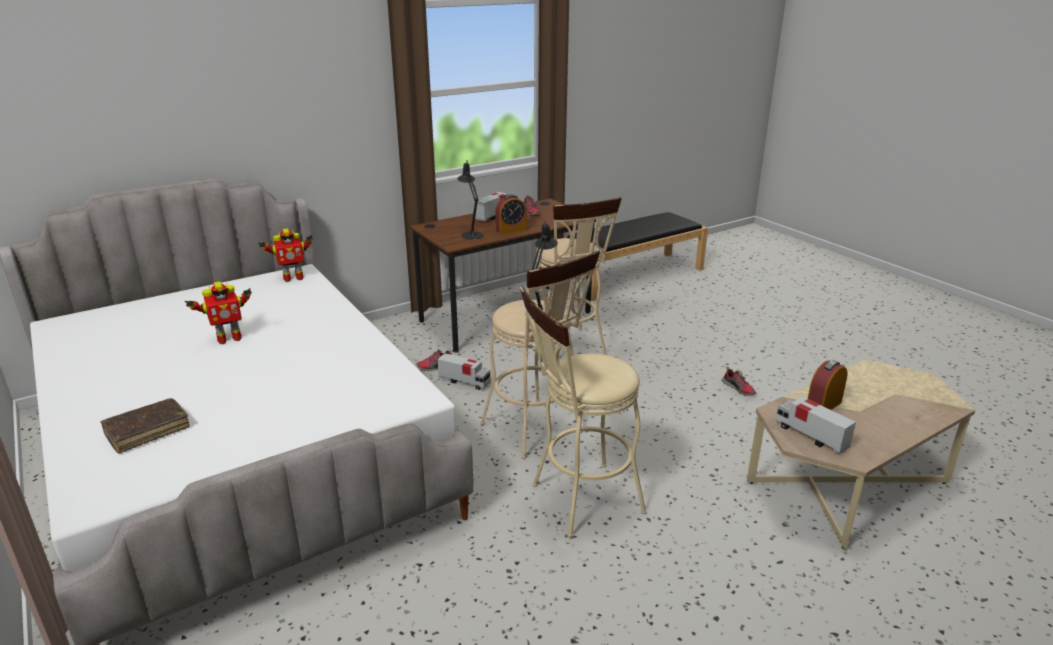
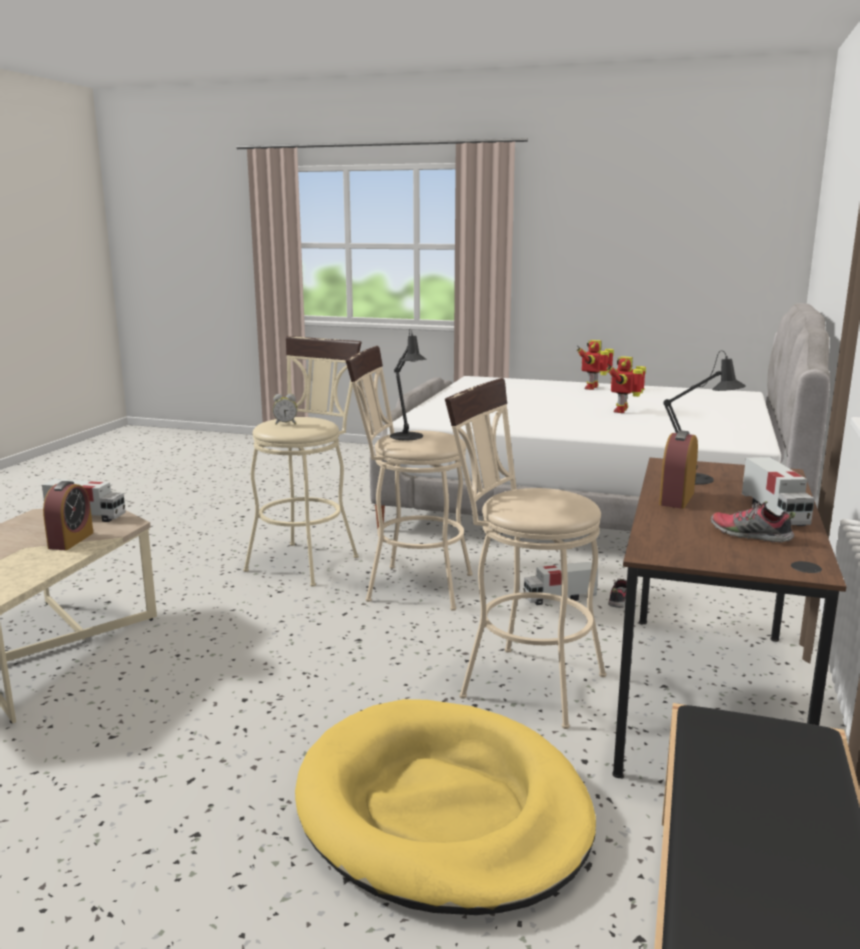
camera: 140 degrees right, 10 degrees down
brown book [101,398,190,453] -> none
toy robot [258,228,313,282] -> toy robot moved to [576,340,614,390]
shoe [722,367,756,396] -> none
none -> alarm clock [273,394,297,425]
none -> yellow dog bed [295,699,596,915]

